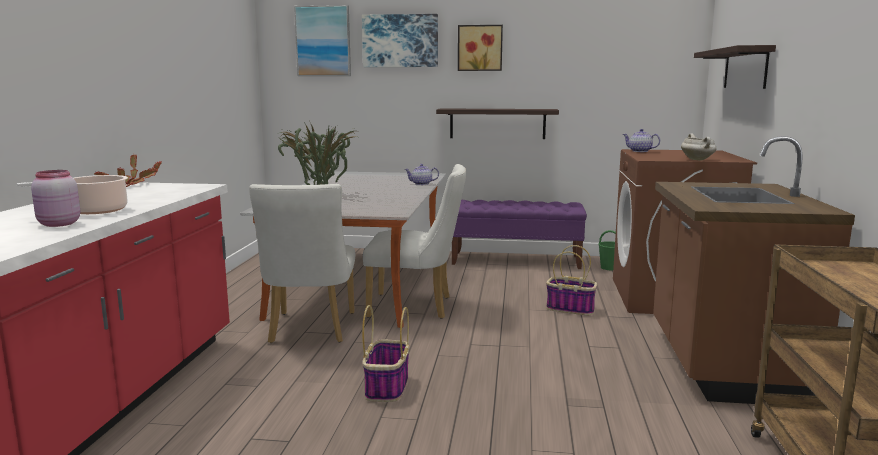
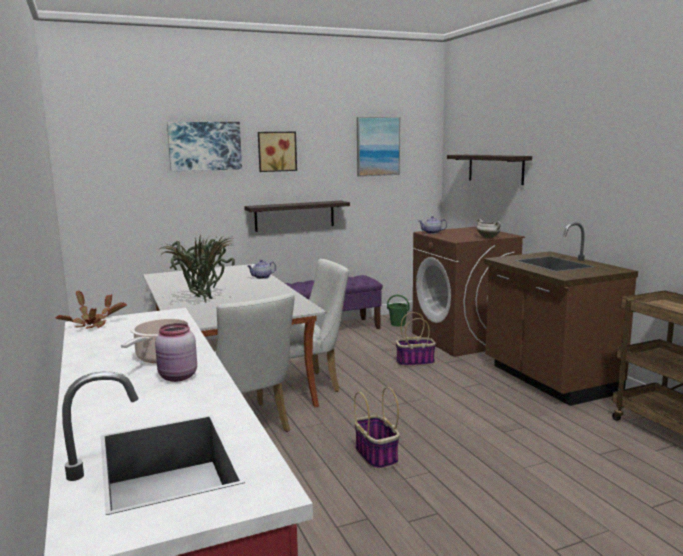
camera: 30 degrees left, 0 degrees up
picture [294,5,351,76] -> picture moved to [357,117,400,177]

